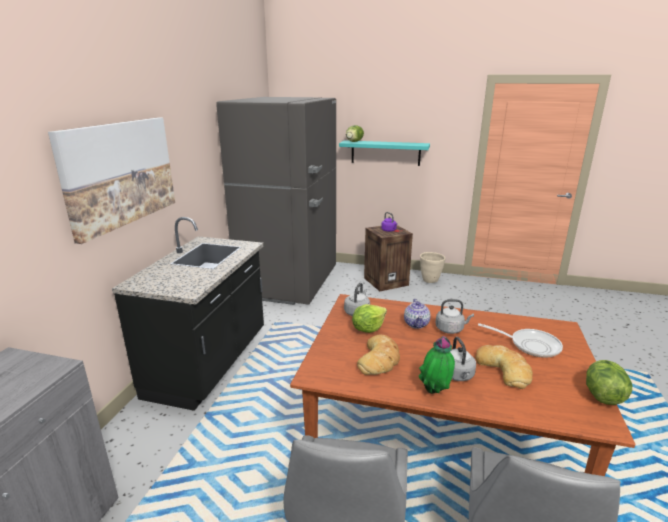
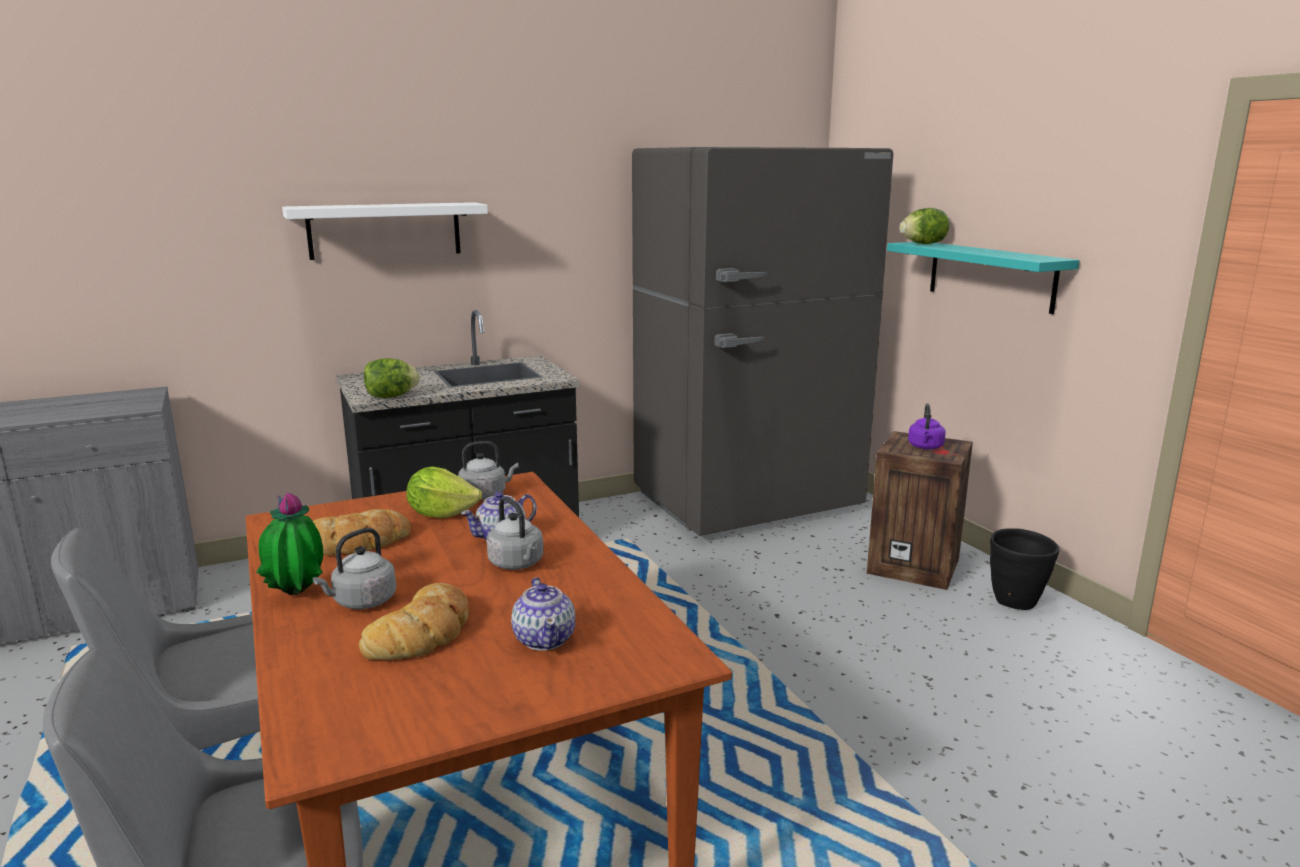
camera: 50 degrees right, 5 degrees down
picture [48,118,175,244] -> white shelf [282,202,488,260]
beige planter [420,252,445,283] -> black planter [990,528,1059,610]
frying pan [478,323,563,357] -> teapot [511,577,575,651]
lettuce [586,360,632,405] -> lettuce moved to [364,358,420,398]

